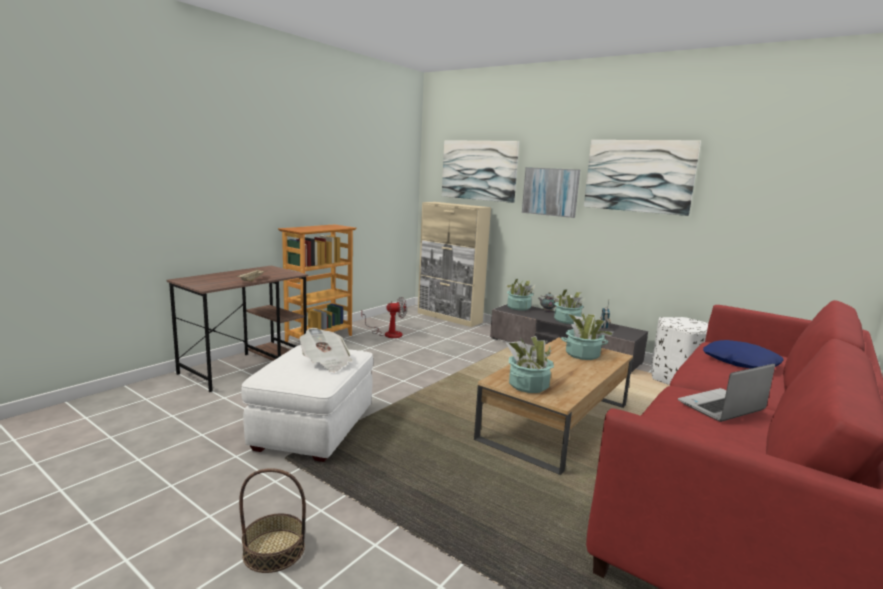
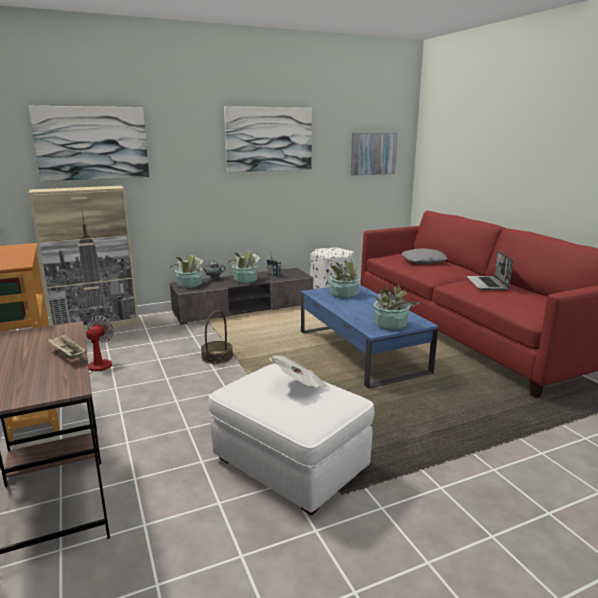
camera: 60 degrees left, 5 degrees up
basket [239,468,306,573] -> basket moved to [201,311,233,364]
brown coffee table [474,337,633,475] -> blue coffee table [301,284,438,389]
picture [522,167,580,218] -> picture moved to [351,133,397,176]
blue pillow [703,340,784,369] -> grey pillow [401,248,447,264]

